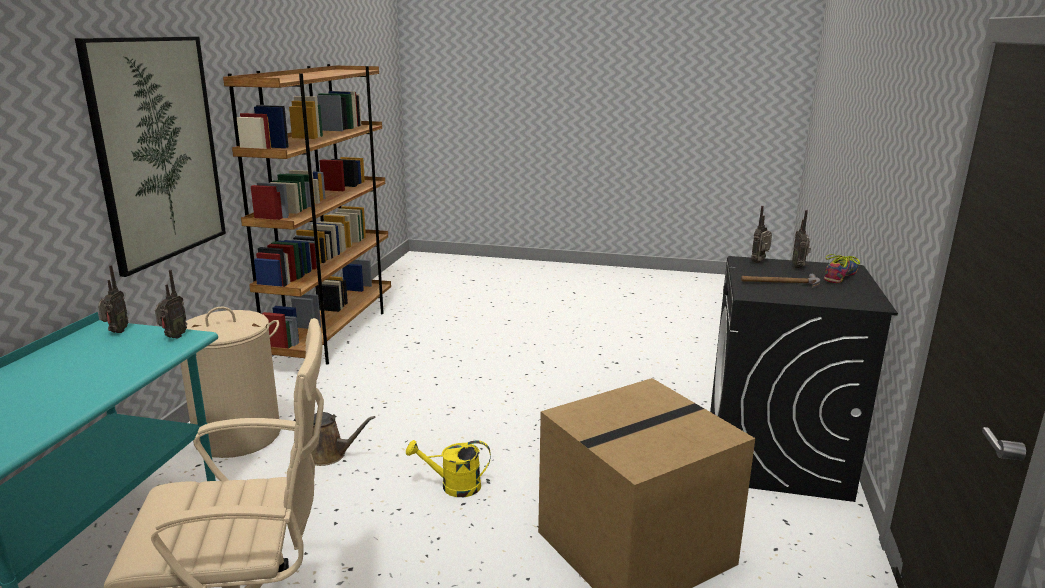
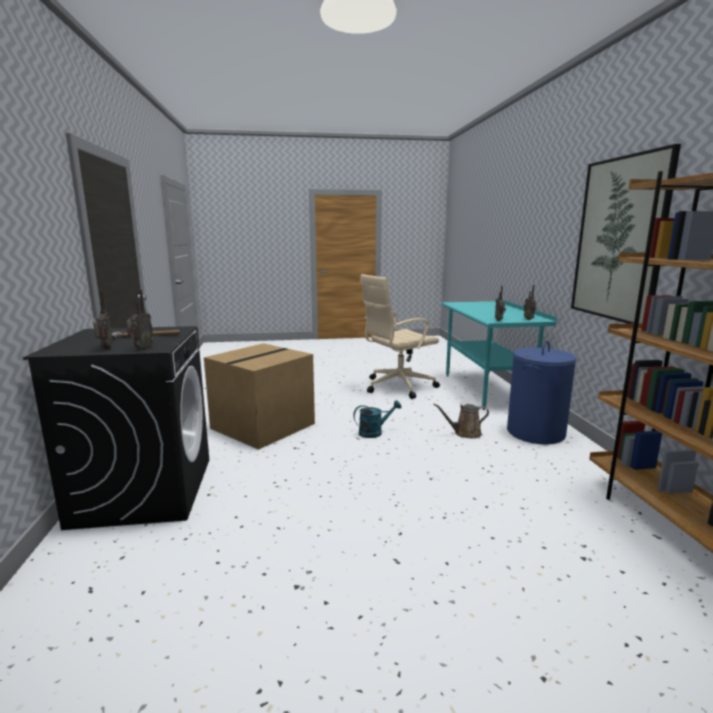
camera: 160 degrees right, 5 degrees down
beige laundry basket [180,307,281,458] -> blue laundry basket [507,341,577,444]
yellow watering can [406,440,491,497] -> turquoise watering can [353,400,401,438]
shoe [824,254,860,283] -> none

